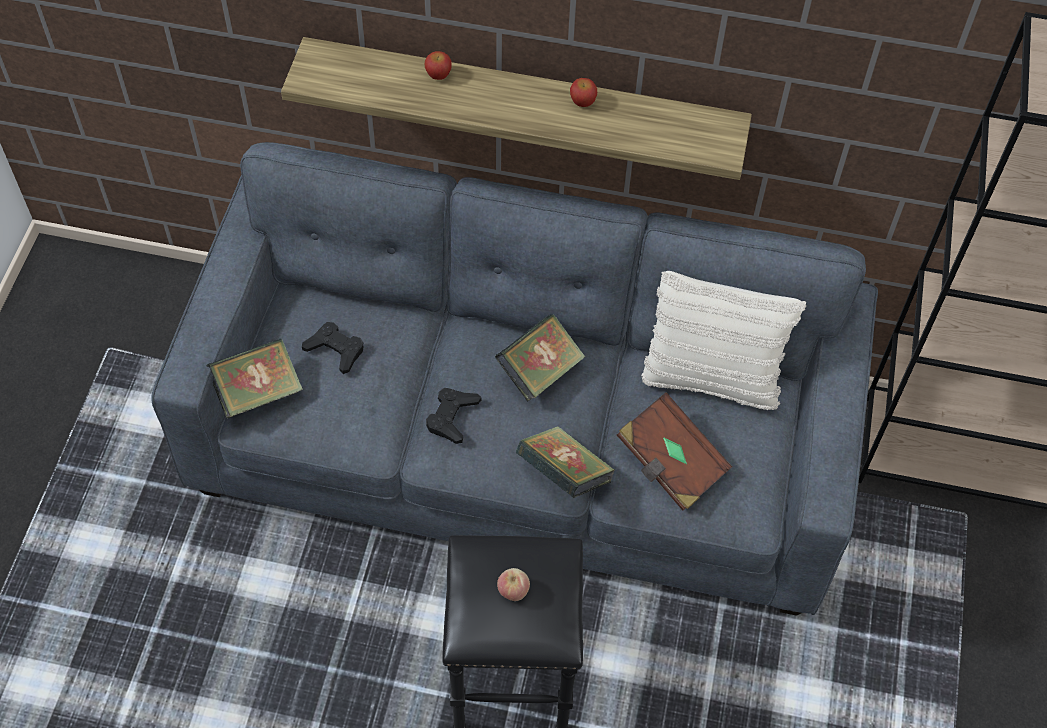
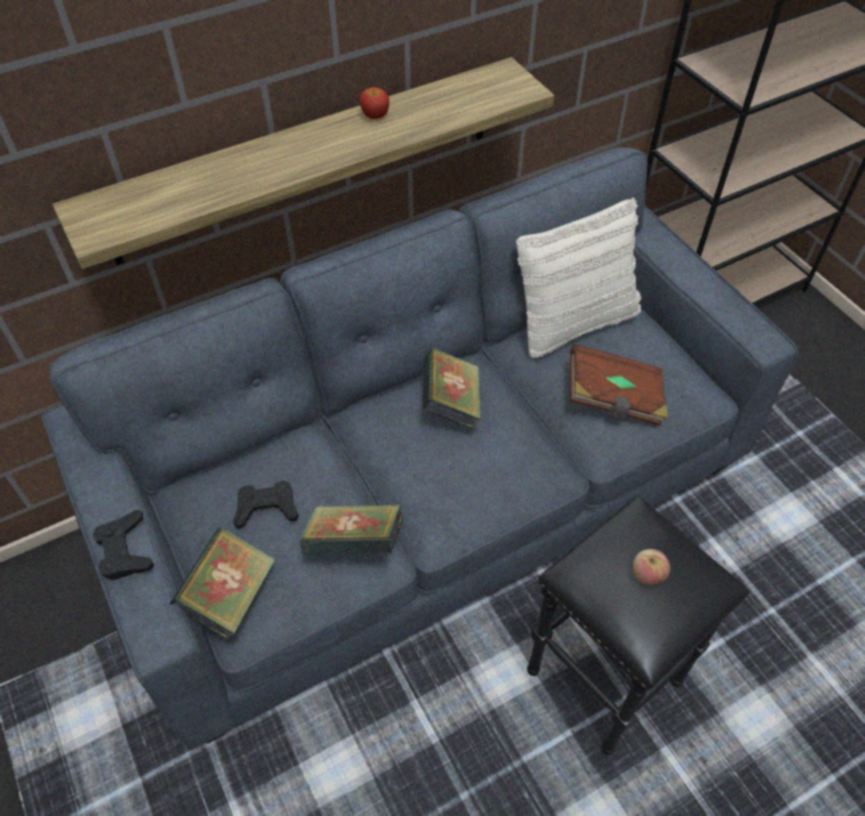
camera: 40 degrees left, 5 degrees down
apple [425,51,452,80] -> none
black game controller [426,388,481,444] -> black game controller moved to [92,510,154,580]
book [516,426,615,498] -> book moved to [300,505,403,555]

